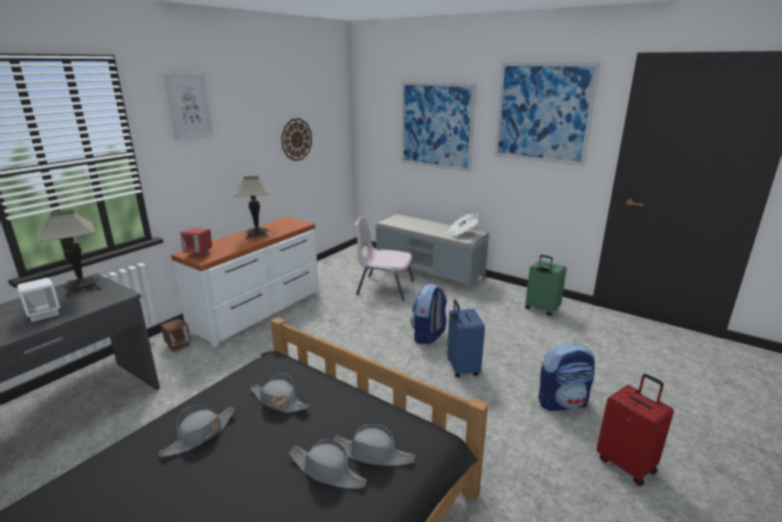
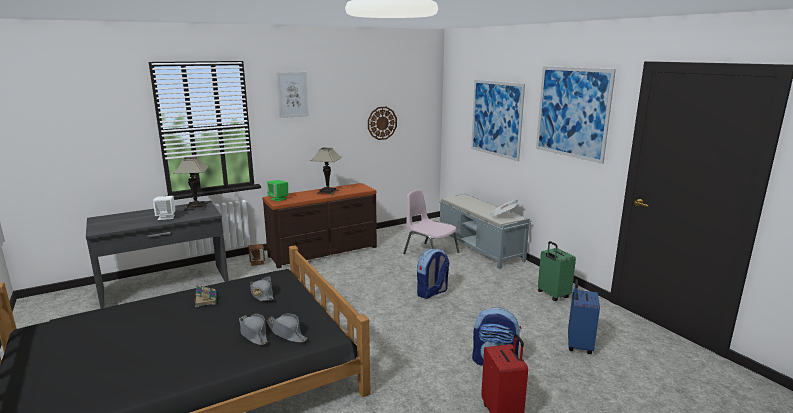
camera: 25 degrees right, 5 degrees down
grey hat [158,405,235,457] -> book [194,285,217,307]
white dresser [171,217,319,347] -> brown dresser [262,183,377,268]
red speaker [181,228,212,258] -> green speaker [267,180,288,202]
blue suitcase [447,300,485,377] -> blue suitcase moved to [568,279,600,354]

